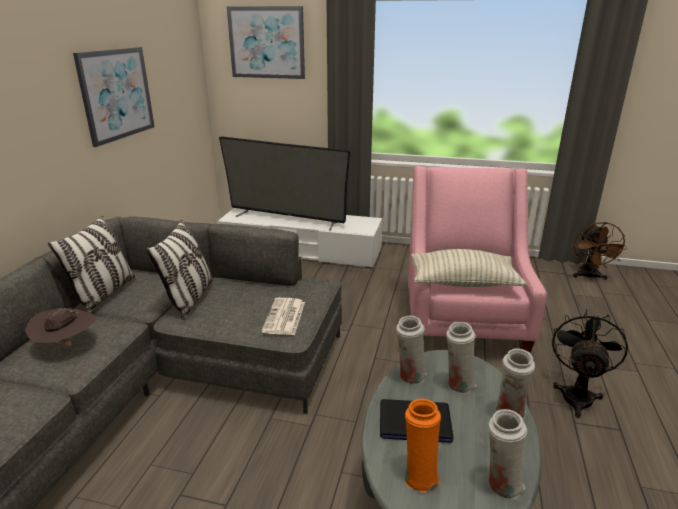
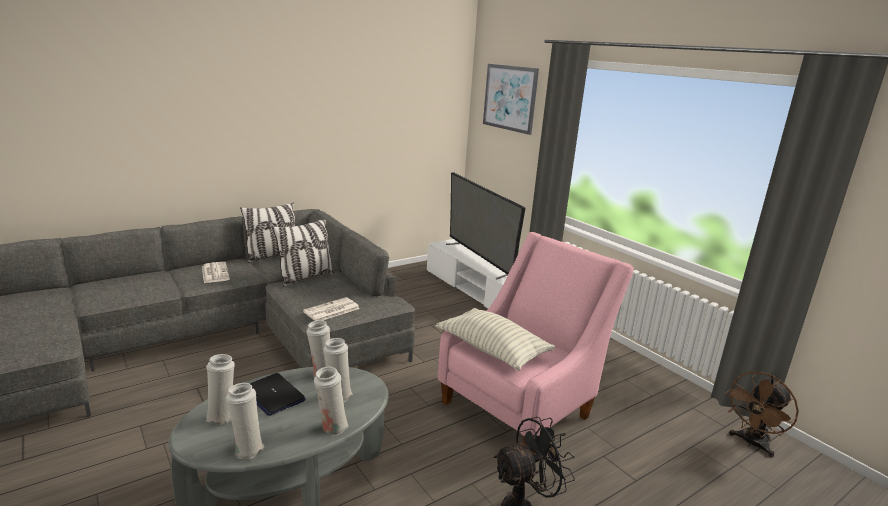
camera: 40 degrees right, 5 degrees down
brown hat [25,308,96,346] -> newspaper [202,262,230,283]
picture [73,47,155,147] -> none
orange vase [404,399,441,493] -> white vase [206,354,235,425]

